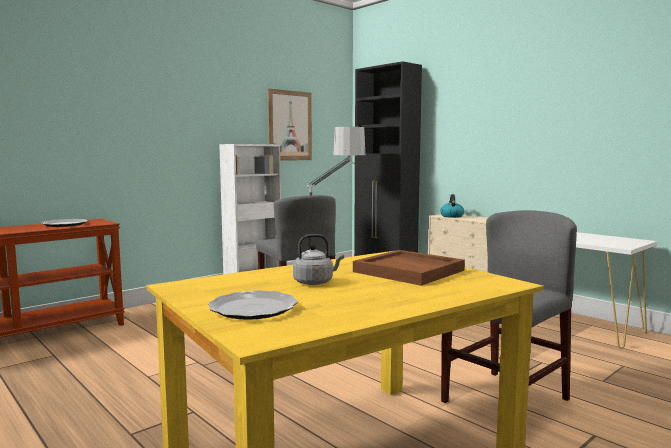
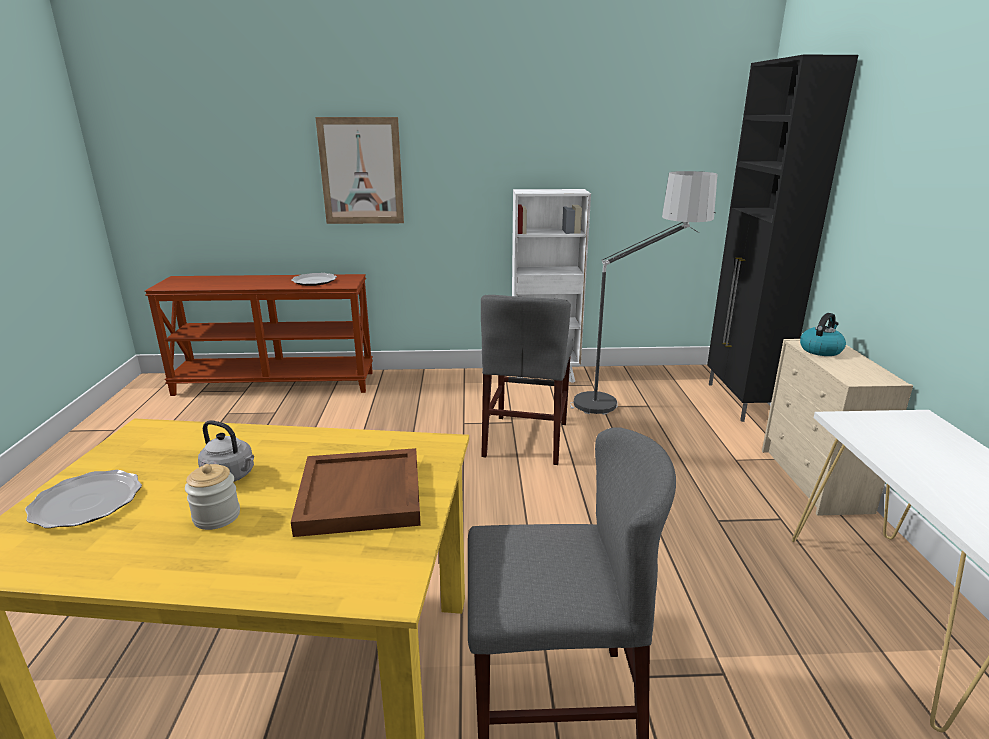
camera: 40 degrees right, 15 degrees up
picture [267,89,312,161] -> picture moved to [315,117,404,224]
none -> jar [185,464,240,530]

